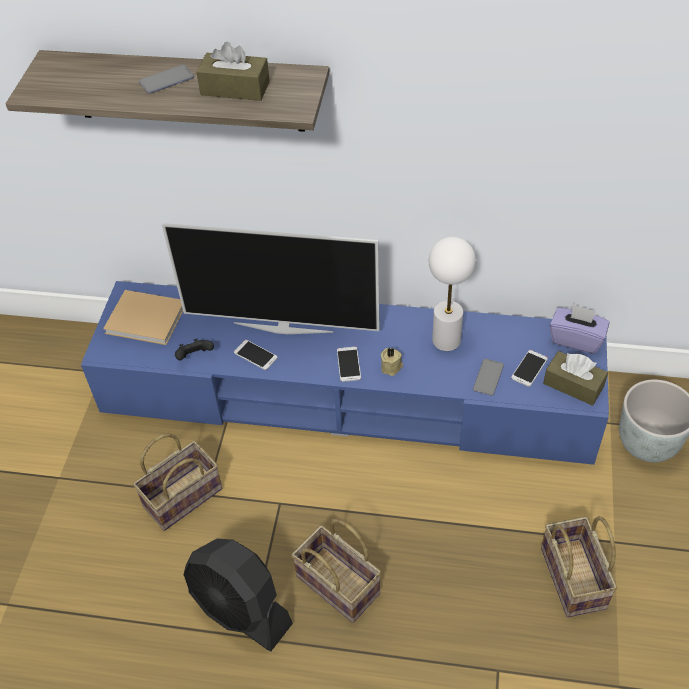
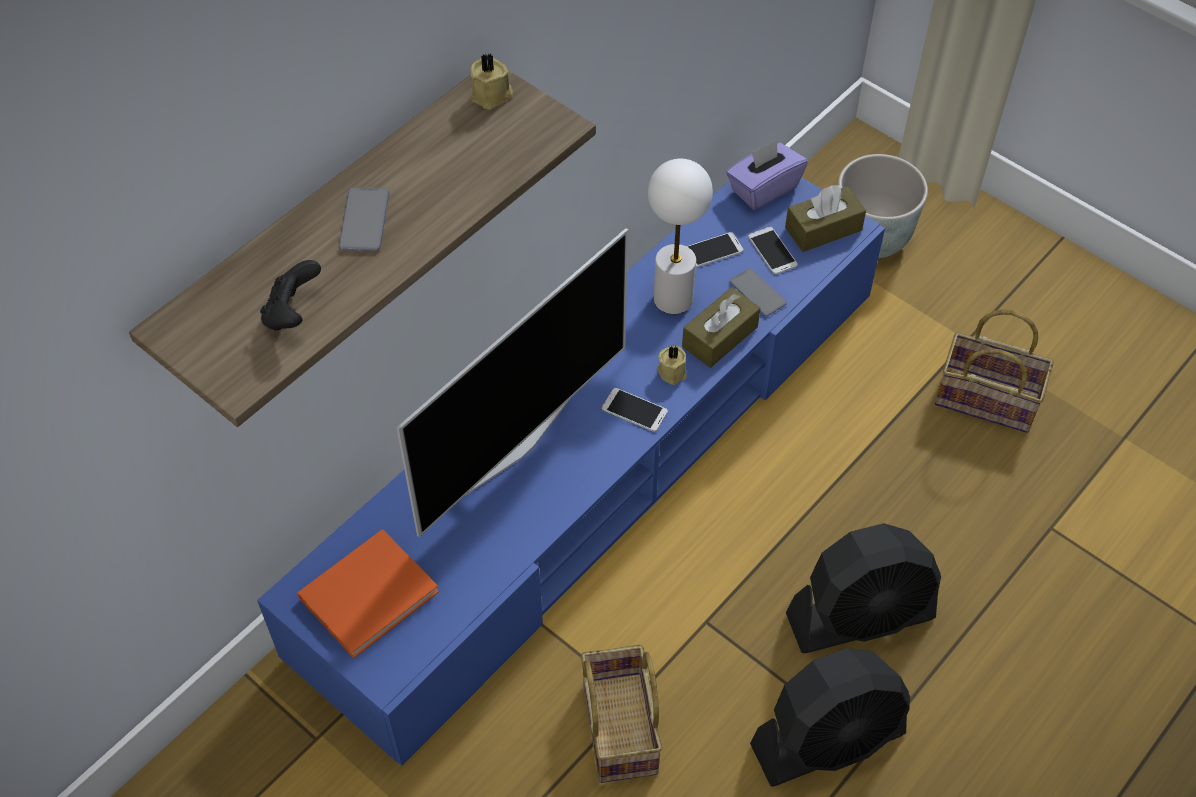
camera: 60 degrees left, 5 degrees up
beige book [103,290,183,345] -> orange book [297,529,439,658]
black game controller [175,339,214,360] -> black game controller moved to [260,260,321,331]
brown tissue box [196,41,270,101] -> brown tissue box moved to [682,287,760,368]
phone [234,340,278,370] -> phone moved to [686,232,743,268]
basket [291,519,381,623] -> black fan [786,523,941,653]
none -> beige candle [470,53,513,110]

